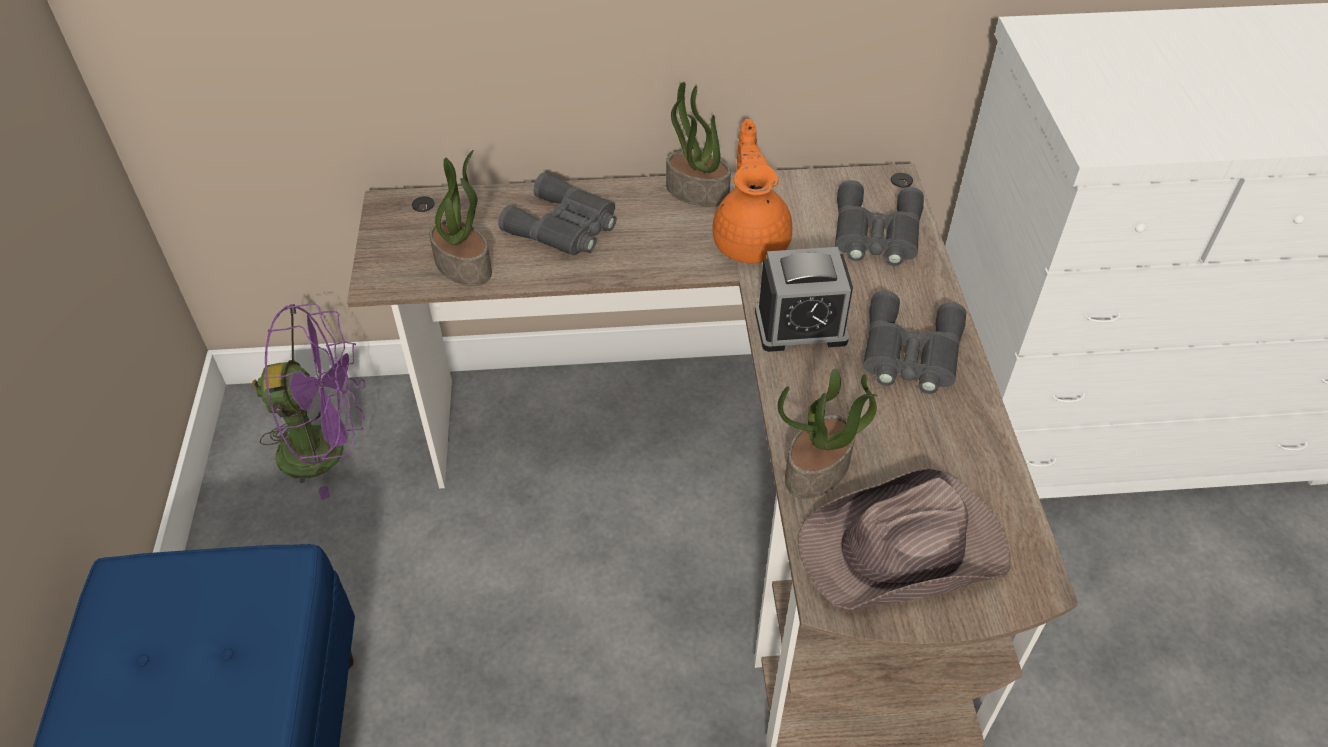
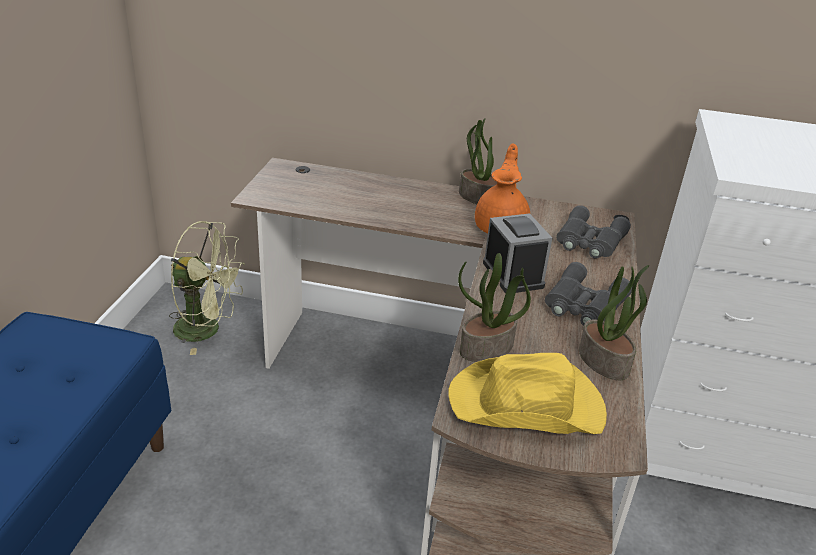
camera: 15 degrees right, 15 degrees down
purple fan [252,303,366,500] -> green fan [169,221,245,355]
potted plant [429,150,492,286] -> potted plant moved to [579,265,649,380]
grey binoculars [498,172,616,256] -> none
alarm clock [755,247,853,352] -> alarm clock turned 120 degrees counterclockwise [483,213,552,293]
brown hat [798,468,1011,610] -> yellow hat [448,353,607,434]

